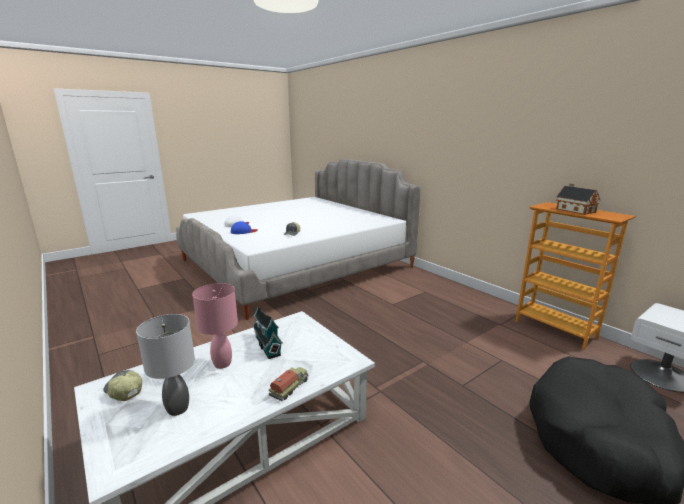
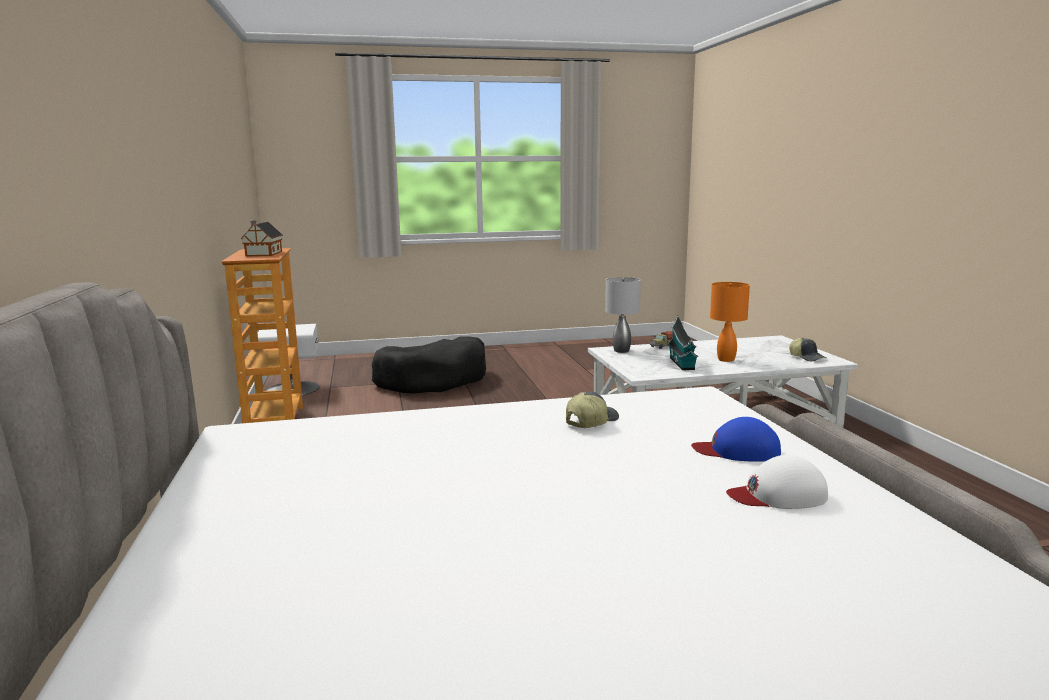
camera: 155 degrees left, 5 degrees down
grey table lamp [136,314,195,416] -> grey table lamp moved to [605,277,641,353]
pink table lamp [192,283,238,369] -> orange table lamp [710,282,750,362]

